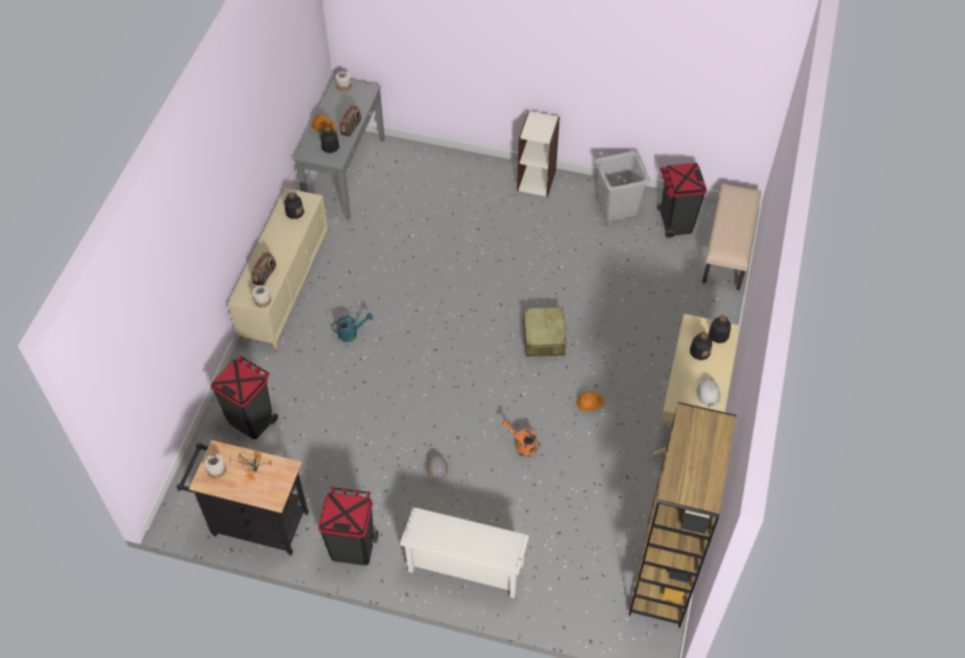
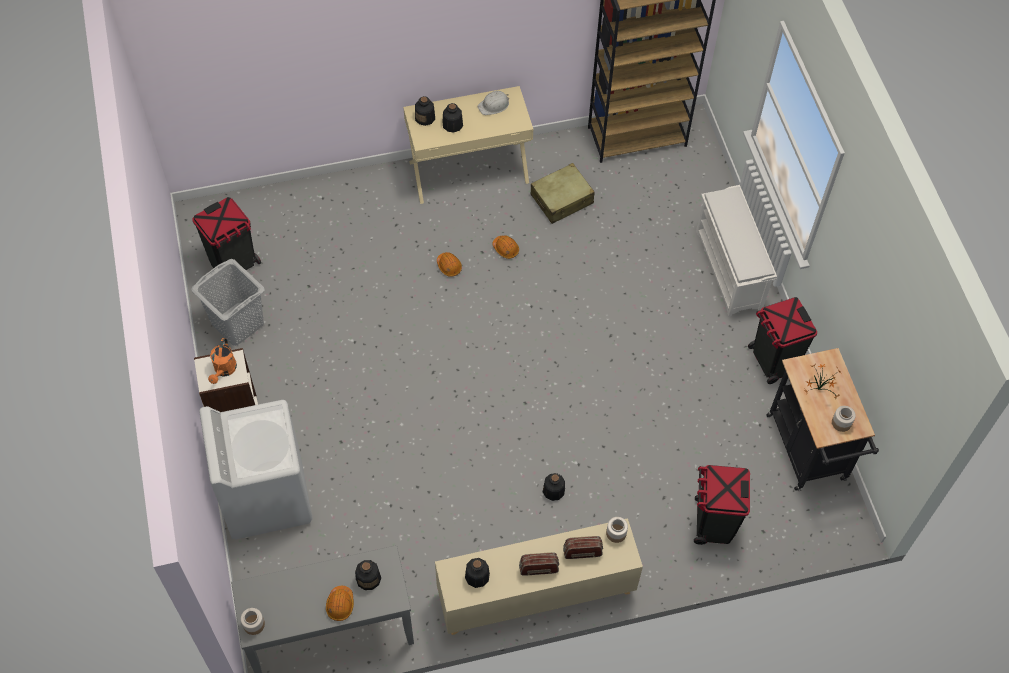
camera: 120 degrees left, 5 degrees up
turquoise watering can [331,313,373,342] -> bottle [543,473,565,501]
radio [340,105,361,137] -> radio moved to [519,552,559,576]
grey hard hat [426,453,448,479] -> none
orange watering can [502,419,541,457] -> orange watering can moved to [208,338,237,384]
beige suitcase [522,307,566,357] -> beige suitcase moved to [530,163,595,224]
beige bench [702,184,761,290] -> none
none -> white washing machine [199,400,313,540]
none -> orange hard hat [437,252,462,277]

